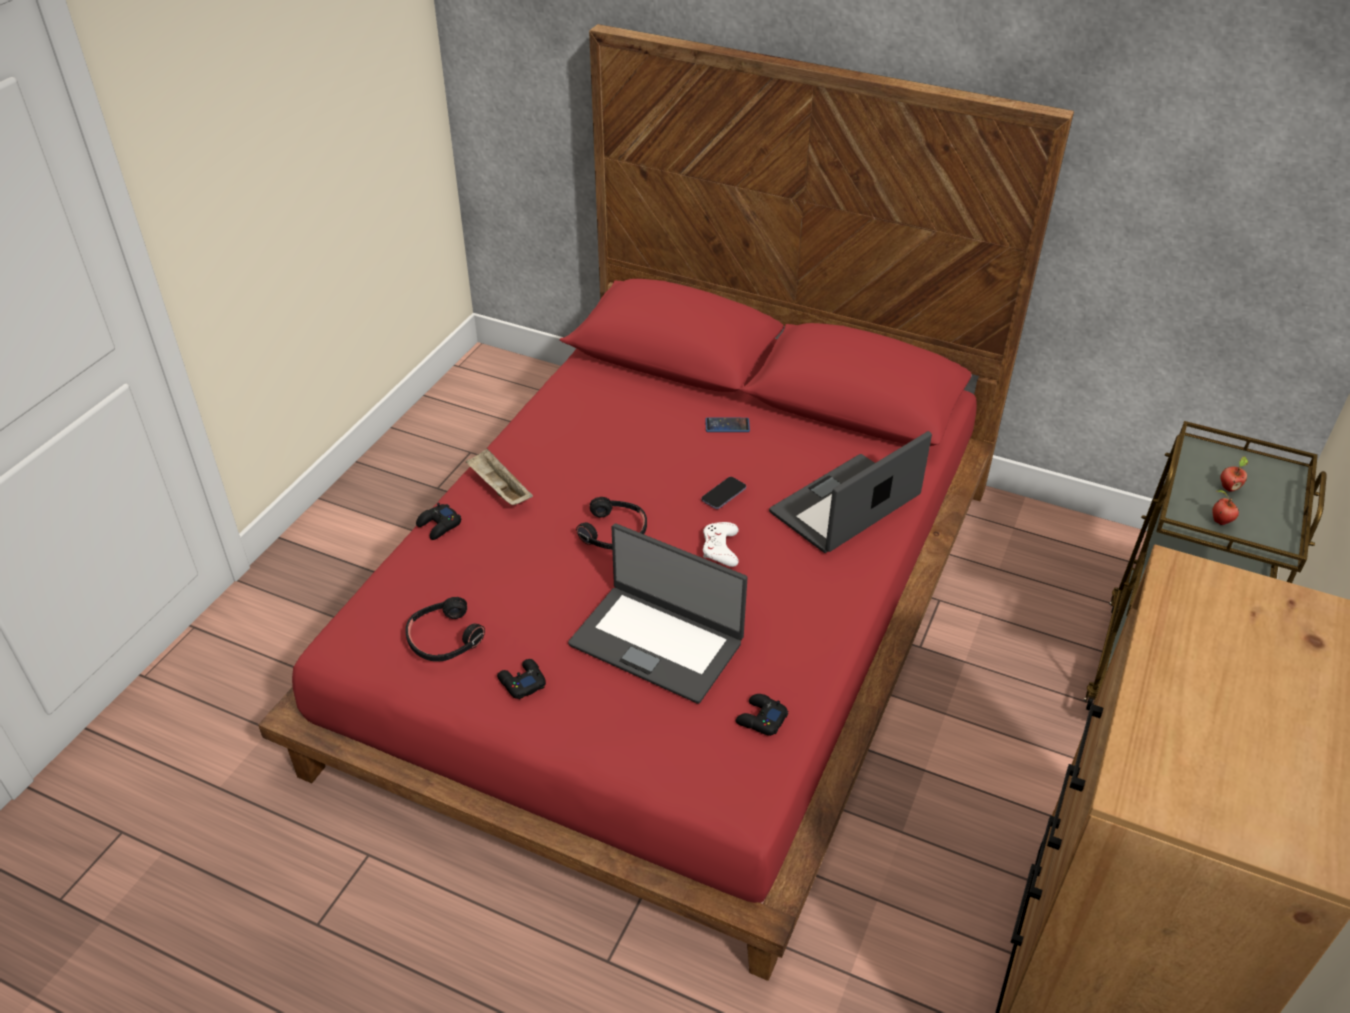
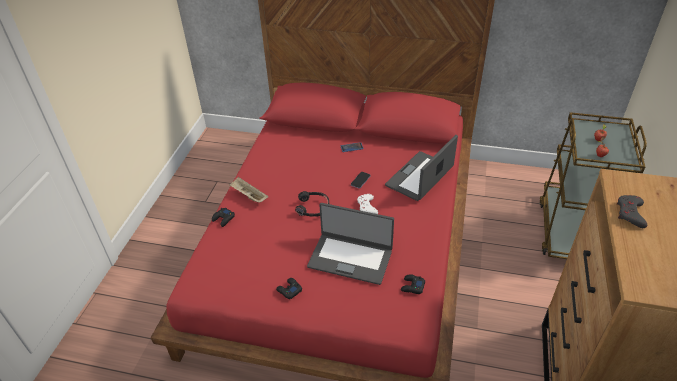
camera: 10 degrees left, 0 degrees up
black headphones [405,597,485,661] -> none
none -> grey game controller [617,195,647,228]

